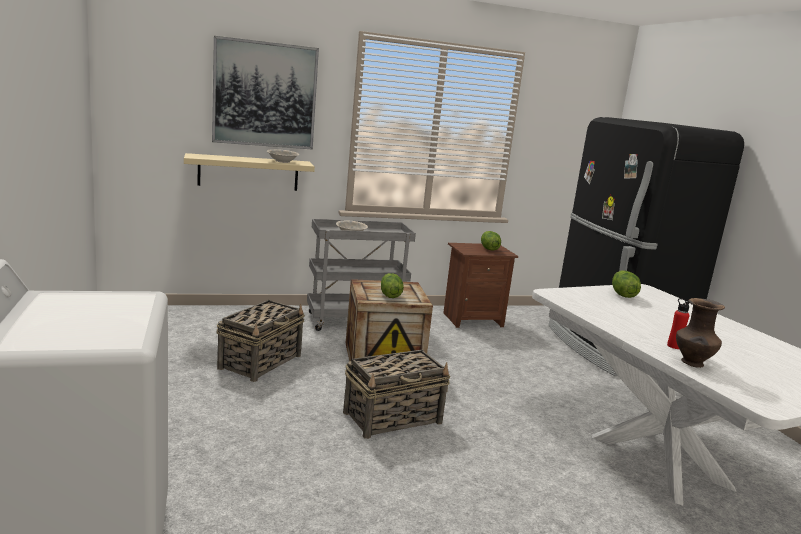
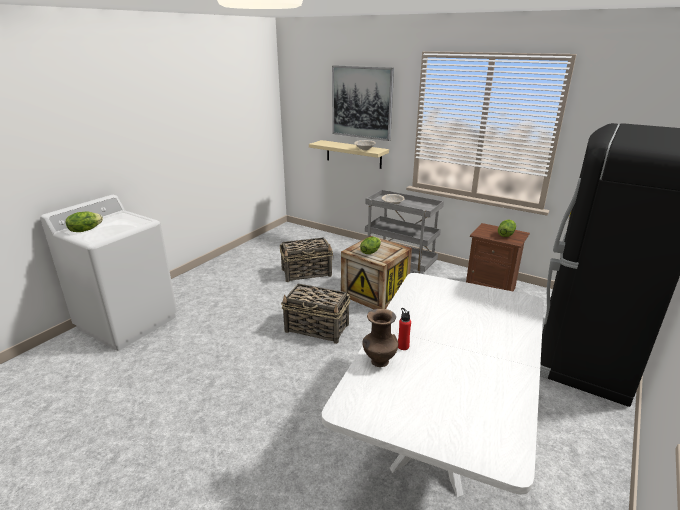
camera: 50 degrees right, 10 degrees up
lettuce [612,271,641,298] -> lettuce moved to [66,212,103,232]

